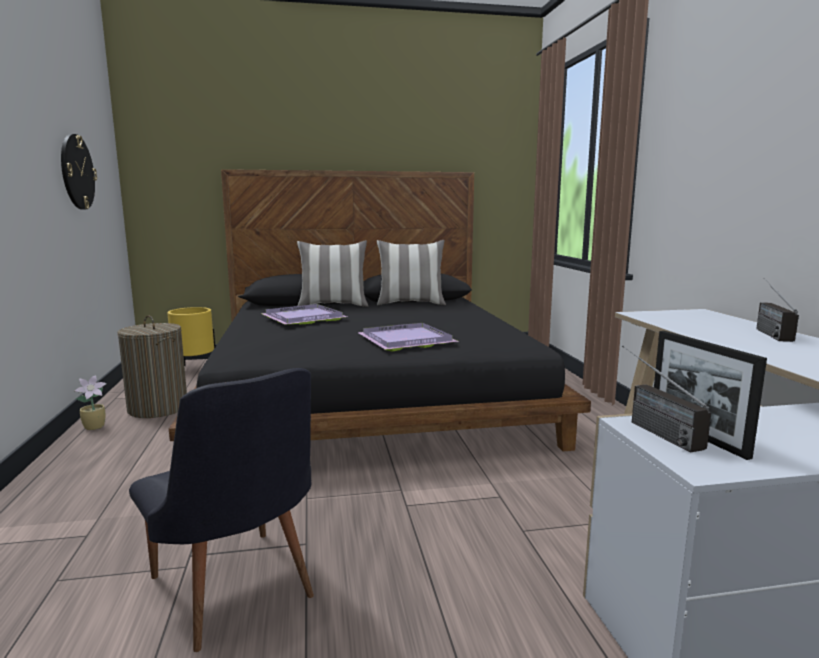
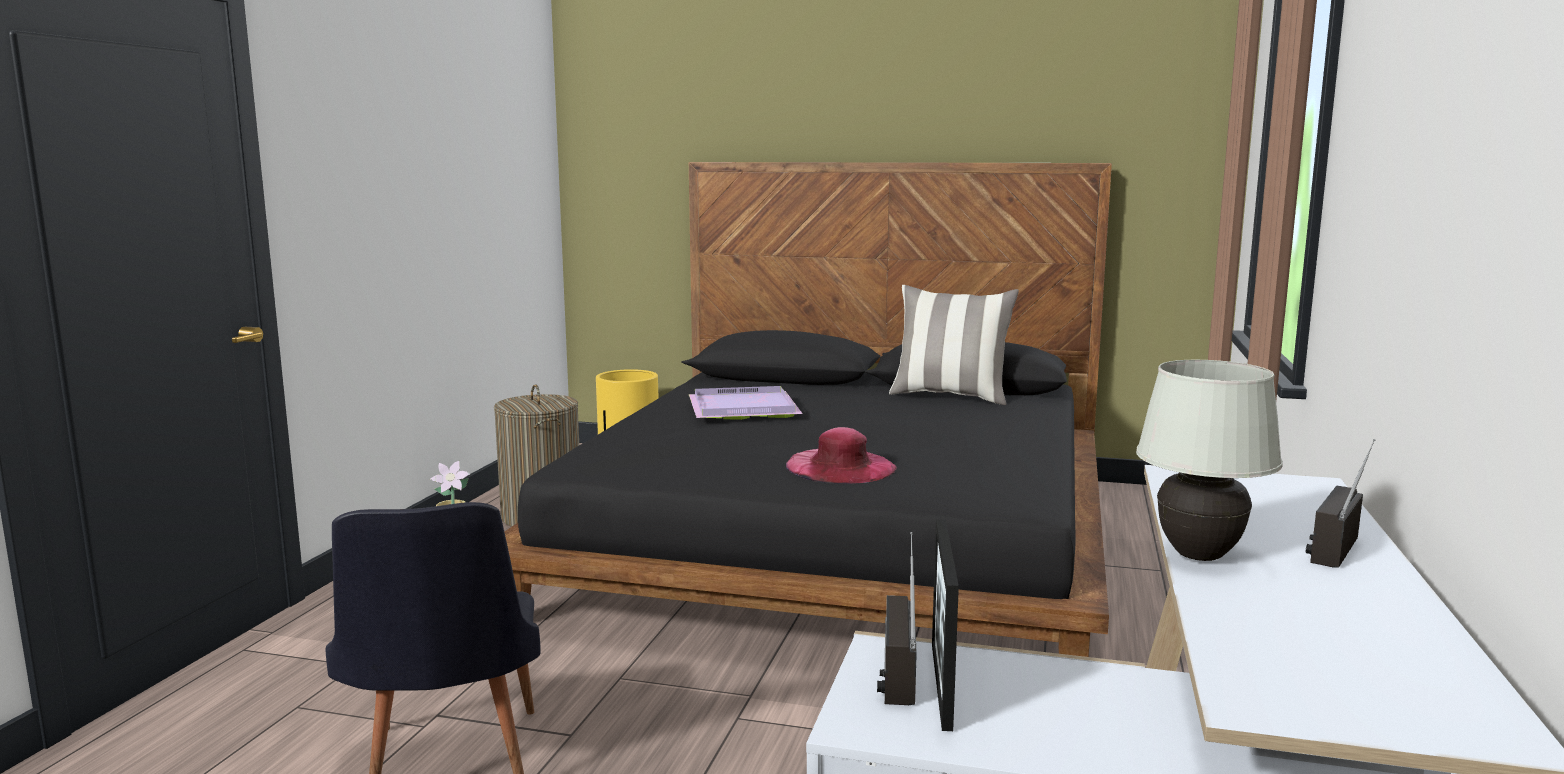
camera: 25 degrees right, 0 degrees up
wall clock [61,134,97,210] -> none
pillow [297,240,368,307] -> none
purple tray [358,323,459,352] -> pink hat [786,427,897,484]
none -> white table lamp [1136,360,1283,561]

